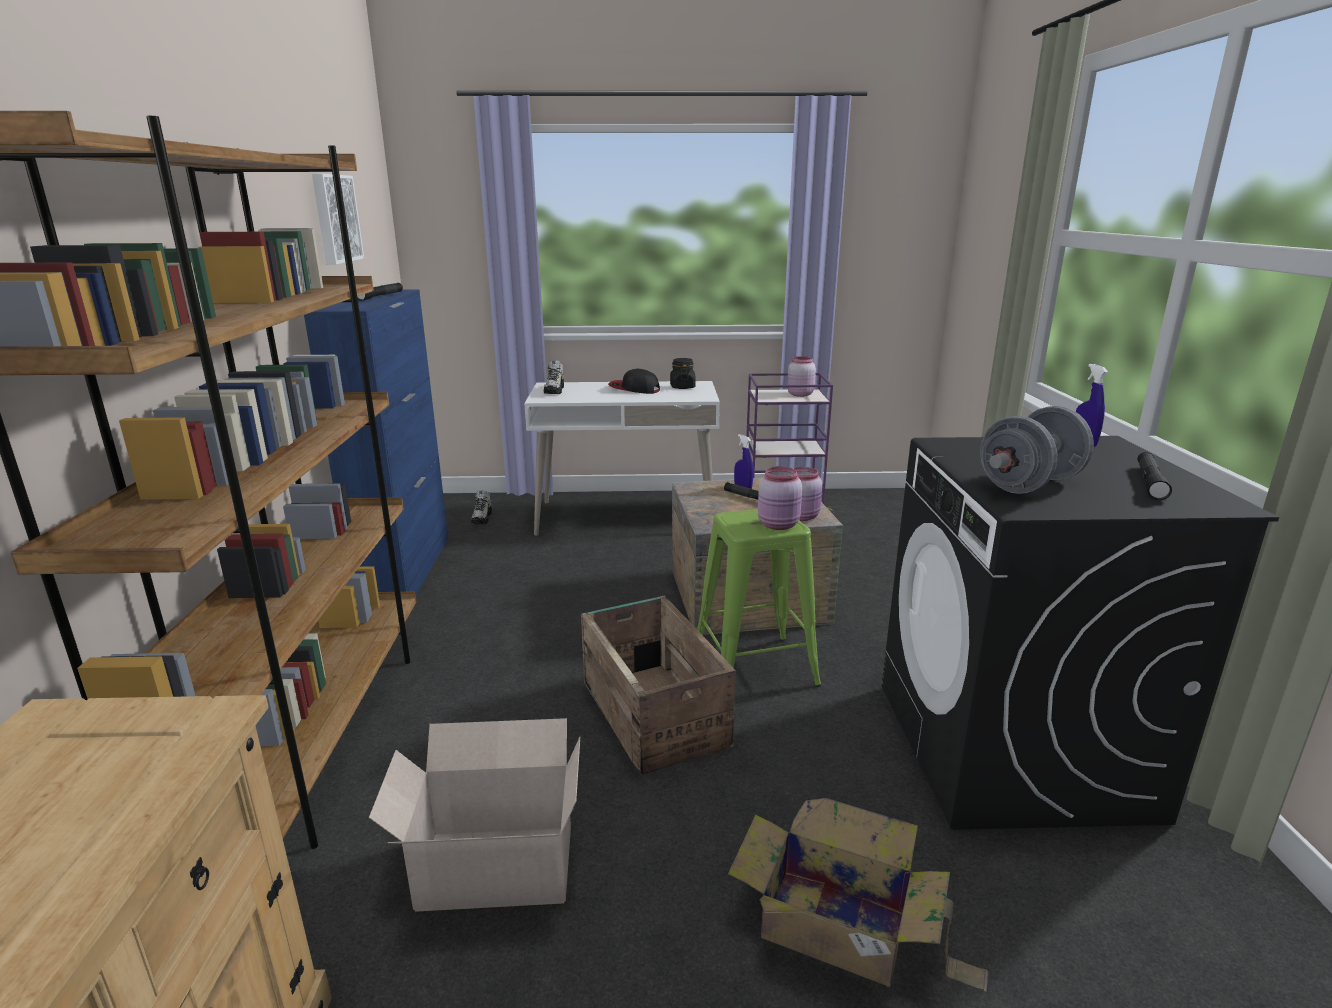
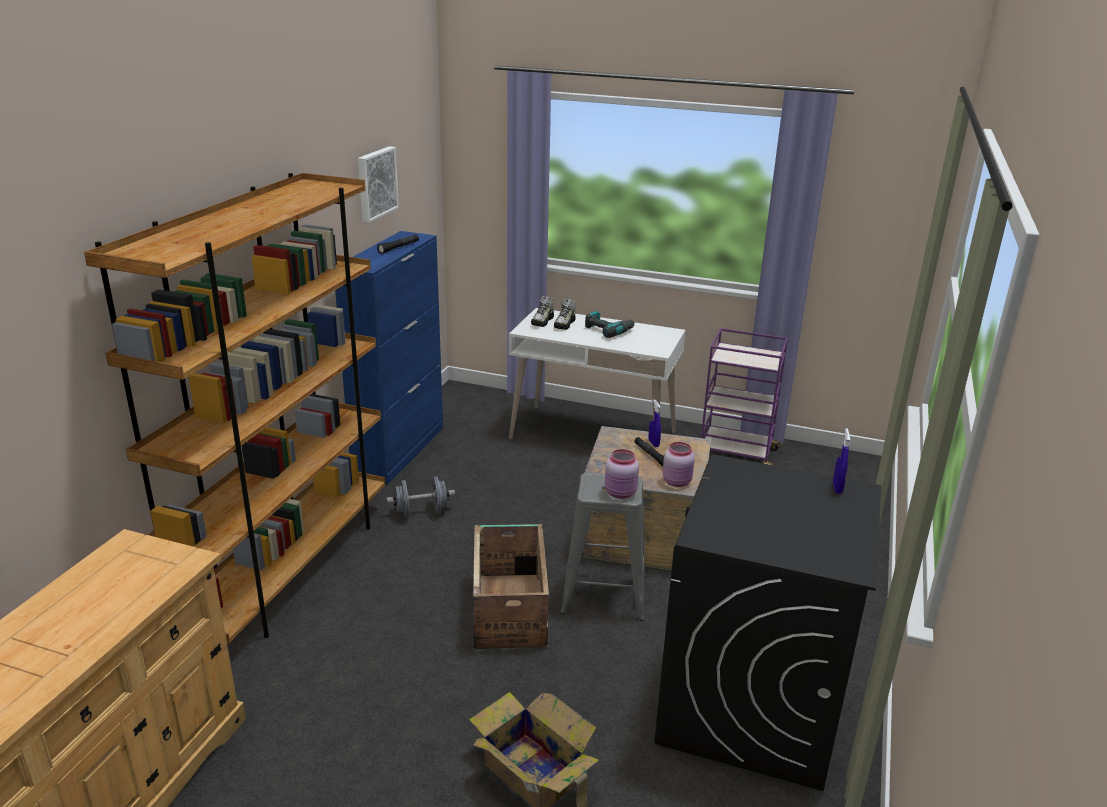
camera: 20 degrees right, 5 degrees up
cardboard box [369,718,580,912] -> none
shoe [471,490,492,524] -> shoe moved to [554,298,576,330]
cap [608,369,660,394] -> power drill [585,311,636,338]
black jar [670,358,696,389] -> none
green stool [697,509,821,687] -> grey stool [560,472,646,621]
pink jar [787,356,816,397] -> none
grey dumbbell [980,406,1094,494] -> grey dumbbell moved to [387,477,455,517]
black flashlight [1138,452,1172,500] -> none

